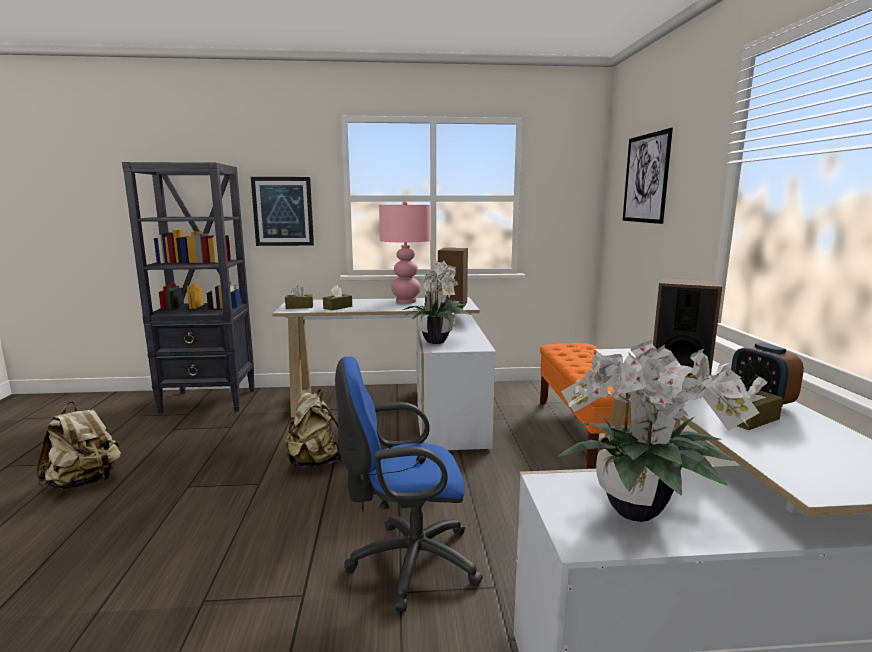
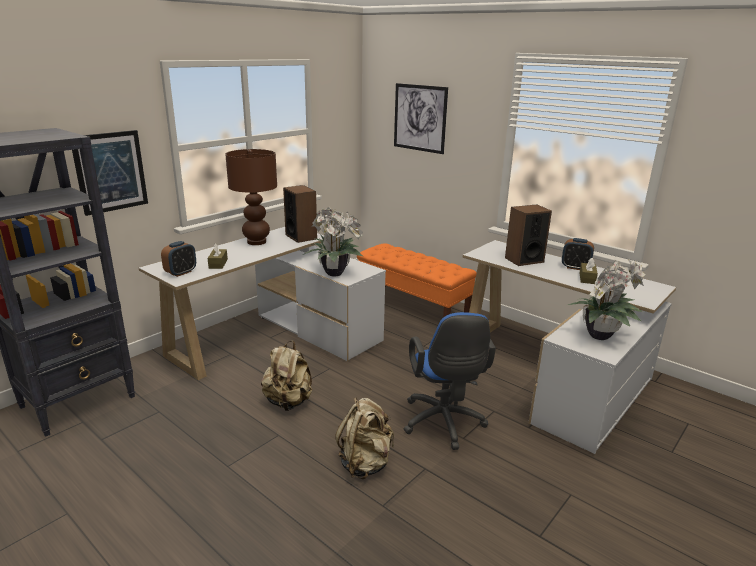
camera: 45 degrees left, 10 degrees up
beige backpack [36,402,121,489] -> beige backpack moved to [335,397,394,479]
brown tissue box [285,285,313,309] -> alarm clock [161,241,196,277]
blue office chair [335,356,483,612] -> blue office chair turned 45 degrees counterclockwise [404,312,496,450]
pink table lamp [379,201,431,304] -> brown table lamp [225,149,277,245]

